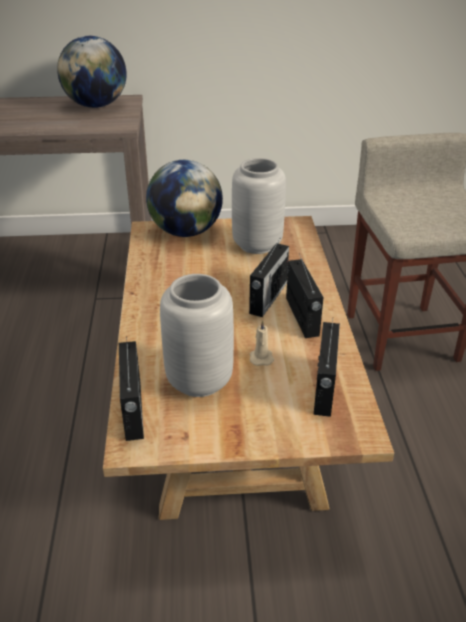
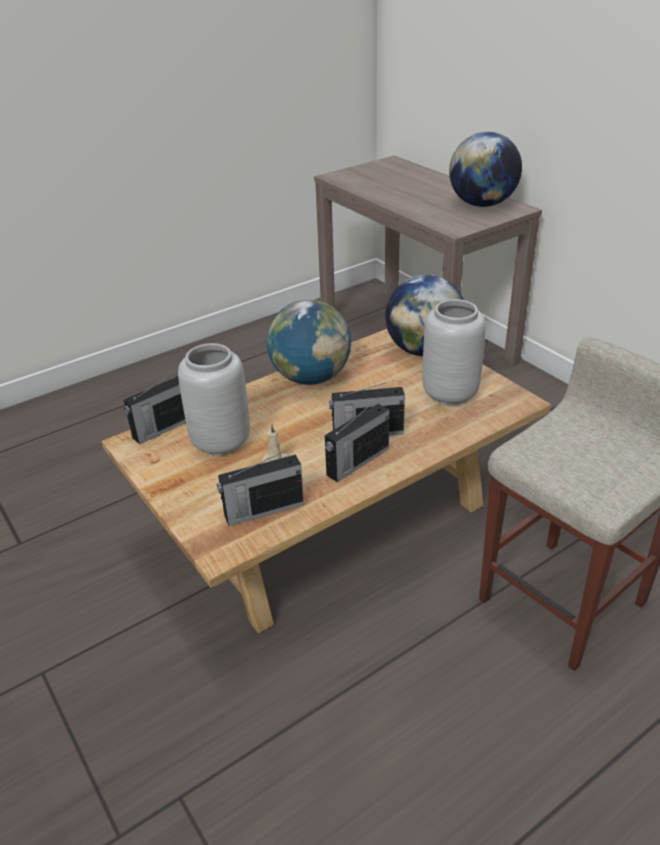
camera: 60 degrees right, 0 degrees up
none -> globe [267,300,351,385]

